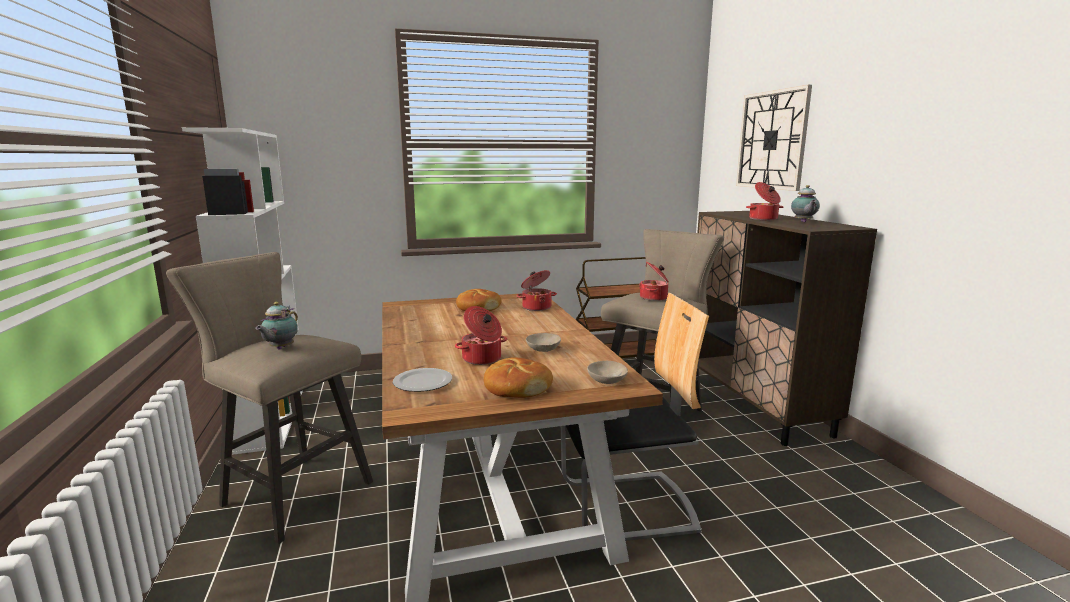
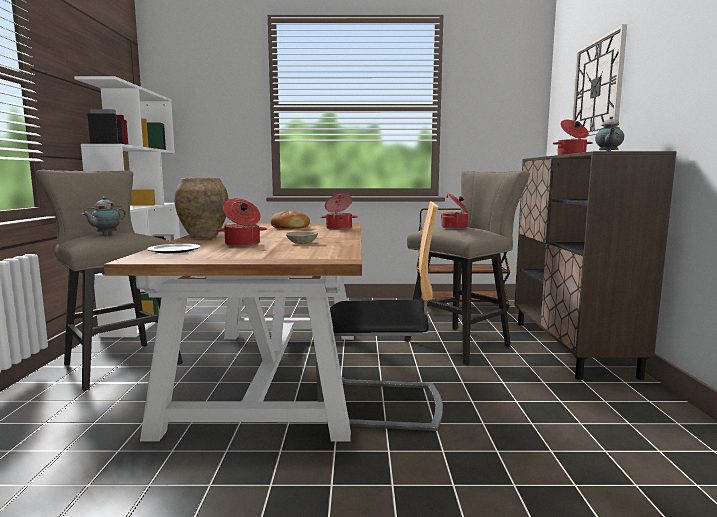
camera: 15 degrees right, 5 degrees down
bread [484,357,553,398] -> none
beige bowl [587,361,628,384] -> none
none -> brown vase [174,178,229,238]

